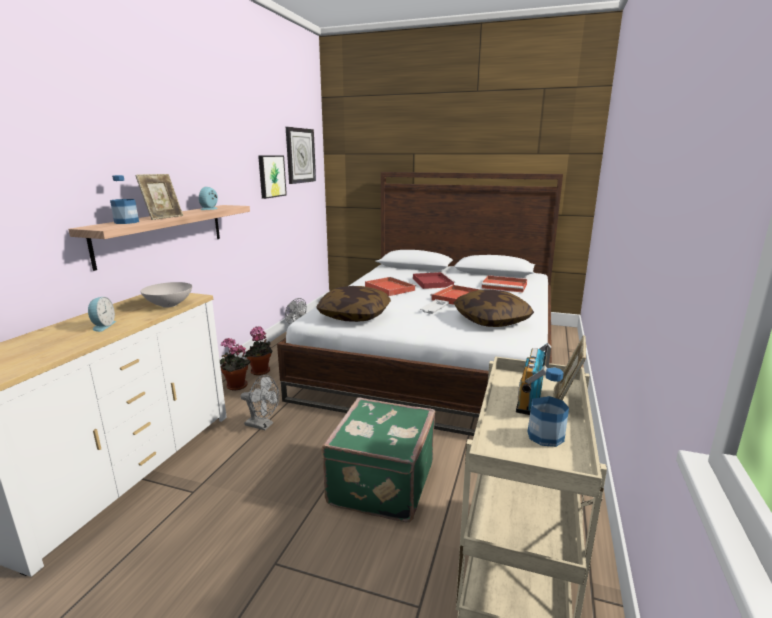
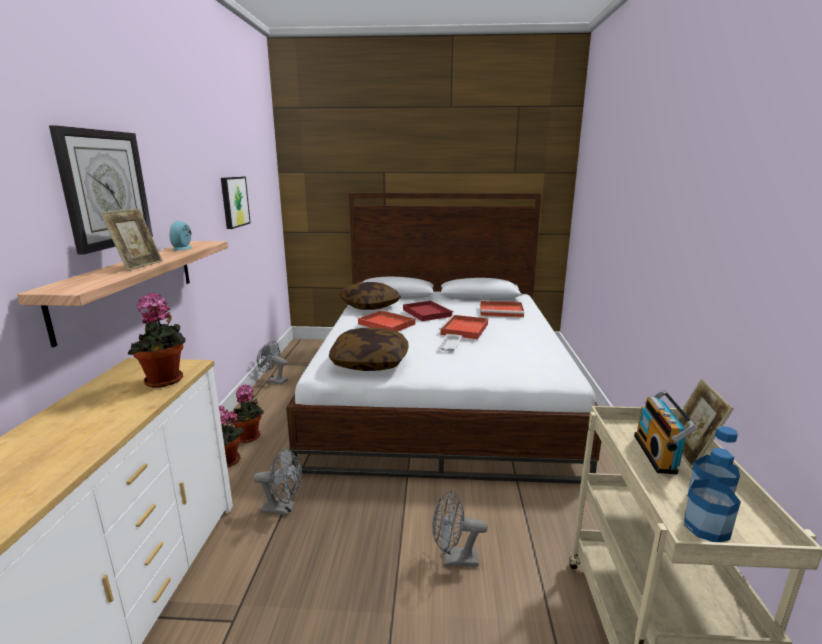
camera: 15 degrees left, 0 degrees up
alarm clock [88,297,116,332] -> none
bottle [110,175,139,224] -> bottle moved to [684,448,741,542]
white bowl [140,282,192,308] -> potted plant [128,293,186,388]
wall clock [286,127,316,184] -> wall clock moved to [49,125,153,254]
green suitcase [321,397,435,522] -> grey fan [433,490,488,567]
pillow [454,289,534,327] -> pillow moved to [339,282,401,310]

